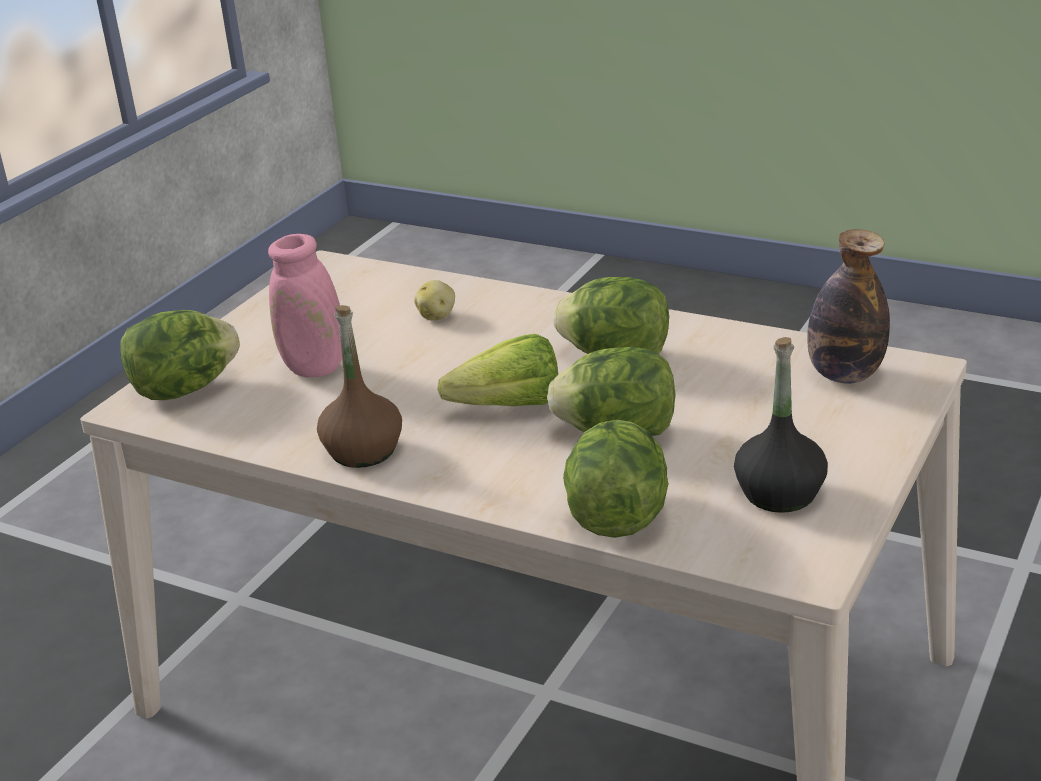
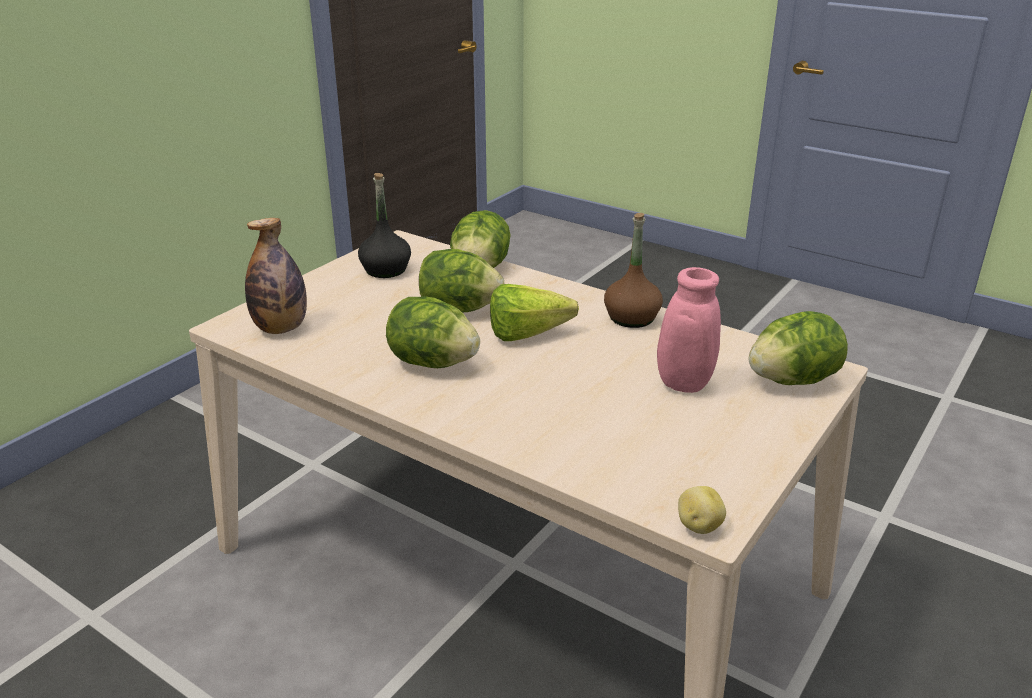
camera: 175 degrees left, 0 degrees up
potato [414,280,455,320] -> potato moved to [678,486,726,534]

